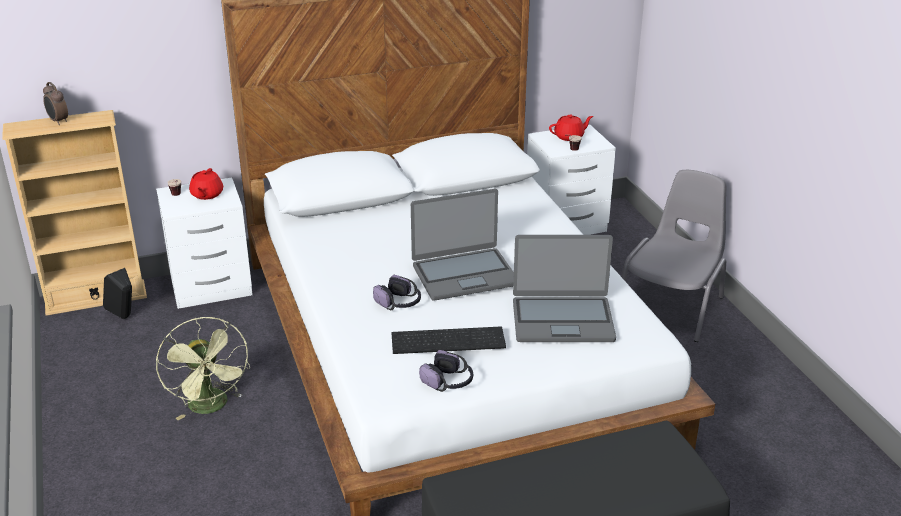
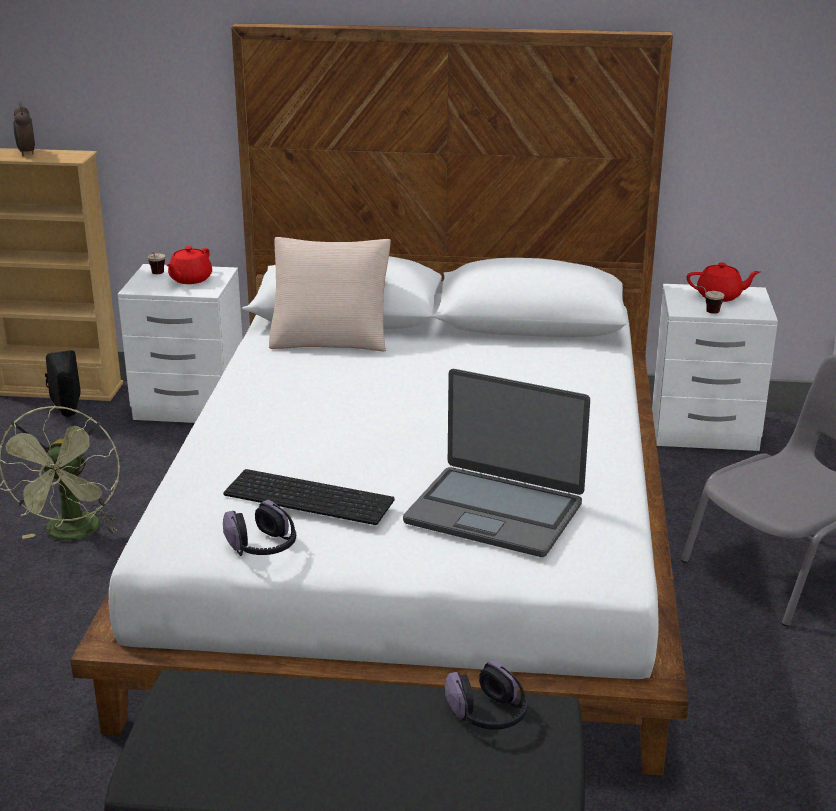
camera: 25 degrees right, 5 degrees down
headphones [373,275,421,311] -> headphones moved to [445,659,527,730]
laptop [411,189,514,301] -> none
none -> beige pillow [269,237,391,351]

